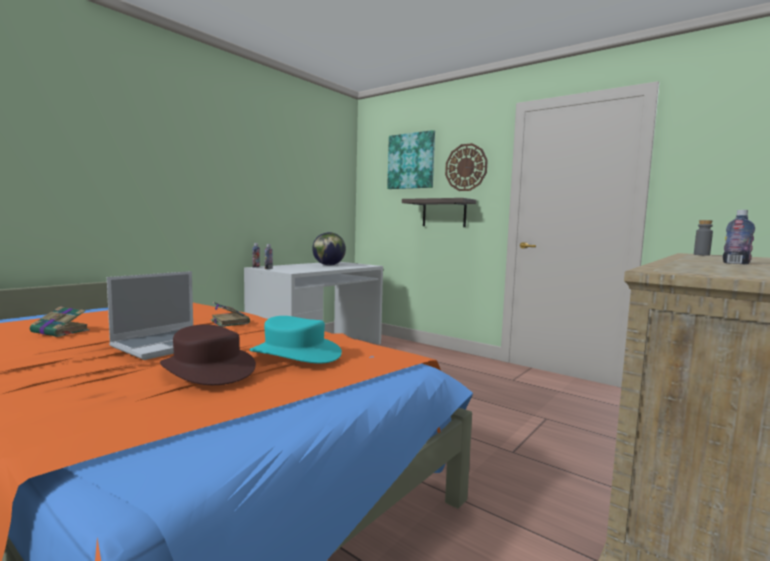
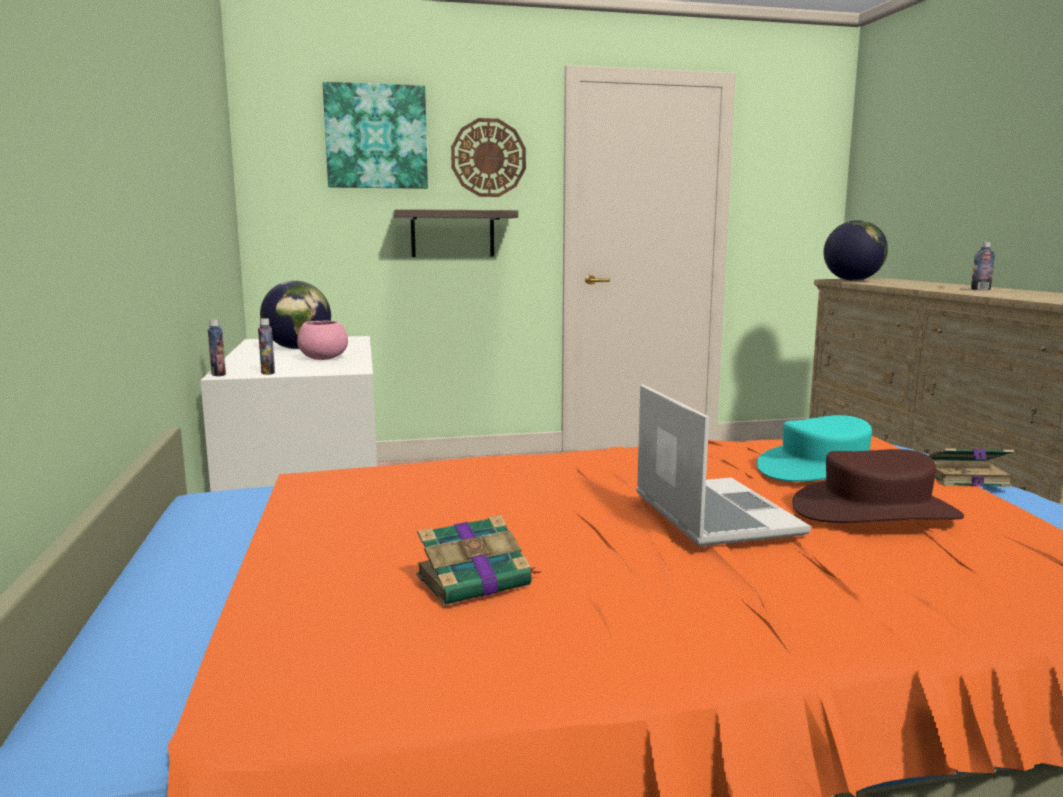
camera: 50 degrees left, 5 degrees up
book [211,302,250,327] -> book moved to [928,448,1014,487]
grey bottle [694,220,713,256] -> globe [824,220,888,281]
none -> pink bowl [297,321,348,360]

